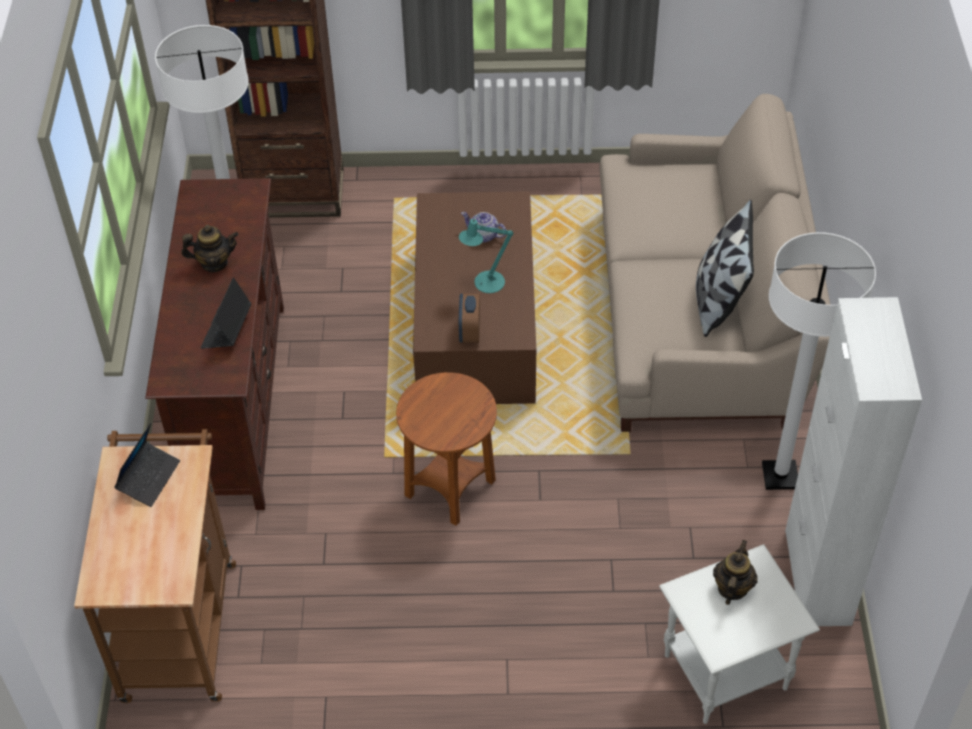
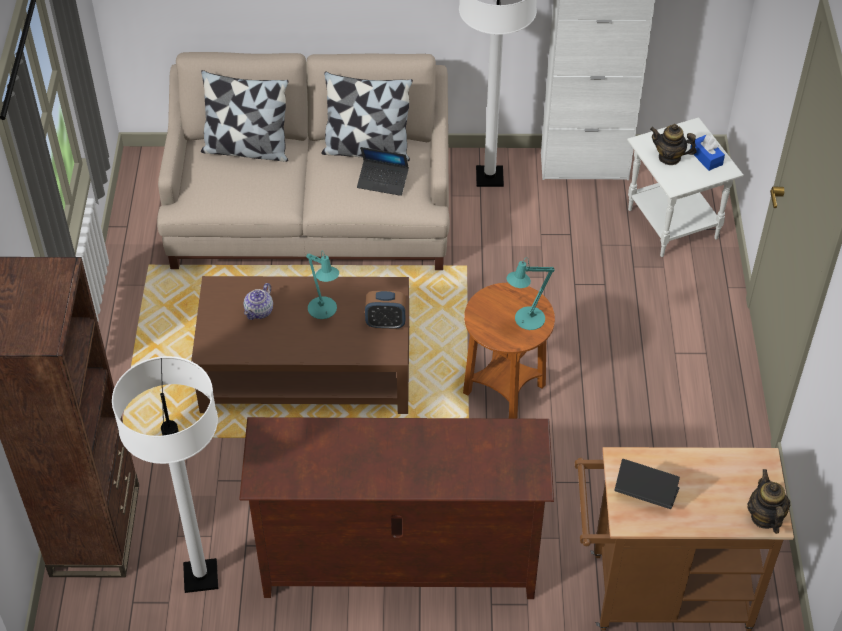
camera: 90 degrees left, 0 degrees up
teapot [181,225,239,272] -> teapot moved to [747,469,790,534]
laptop [201,277,251,349] -> laptop moved to [357,147,409,196]
none -> pillow [201,70,289,162]
none -> turquoise table lamp [507,257,555,330]
none -> blue tissue box [690,135,725,171]

